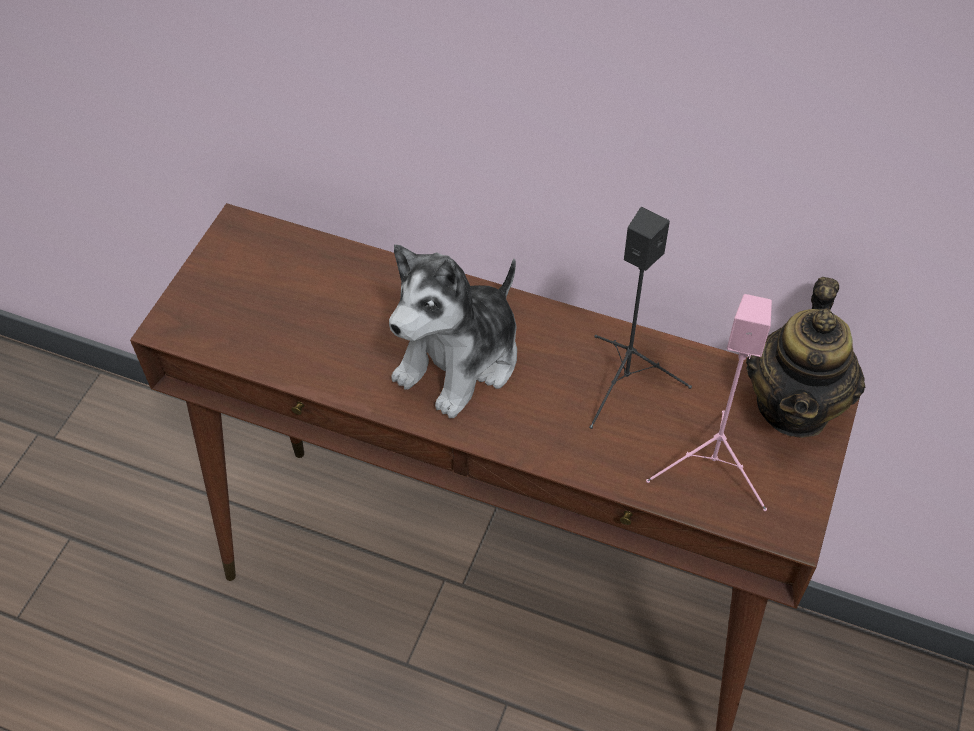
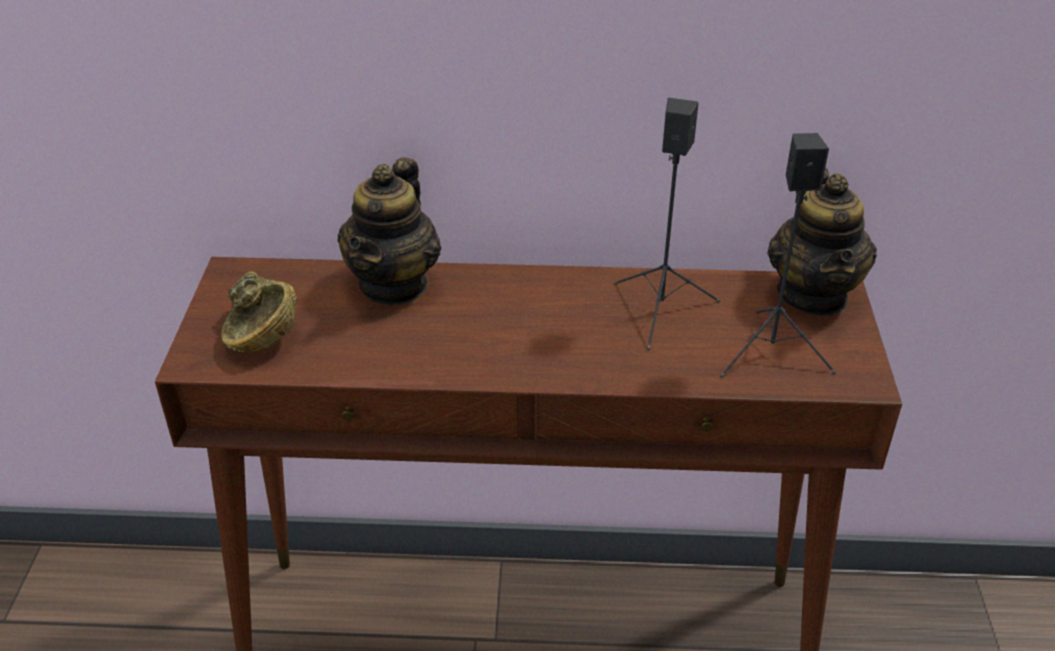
camera: 20 degrees left, 15 degrees down
plush toy [389,244,517,418] -> none
pink speaker [646,294,772,511] -> black speaker [720,133,836,377]
none -> brown bowl [221,271,297,353]
none -> teapot [337,157,441,306]

